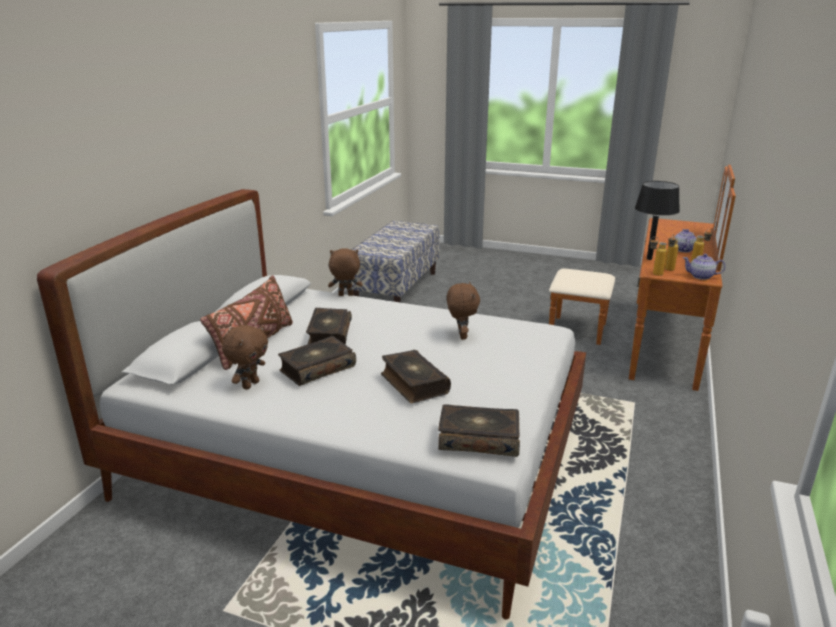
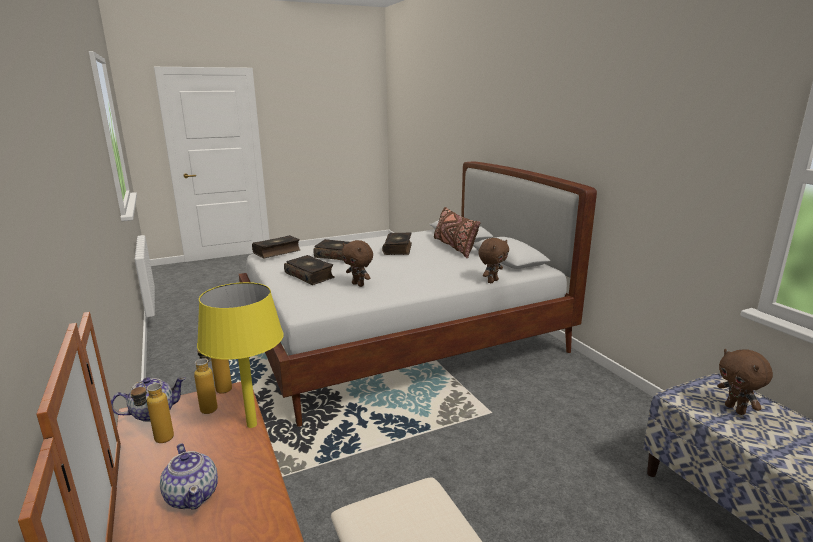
camera: 135 degrees right, 5 degrees down
brown plush toy [222,325,268,390] -> brown plush toy moved to [717,349,773,415]
book [306,308,352,345] -> book moved to [284,255,335,285]
black table lamp [635,181,680,260] -> yellow table lamp [197,282,284,428]

